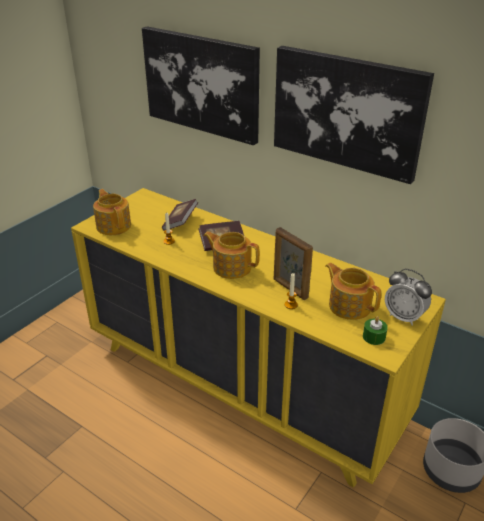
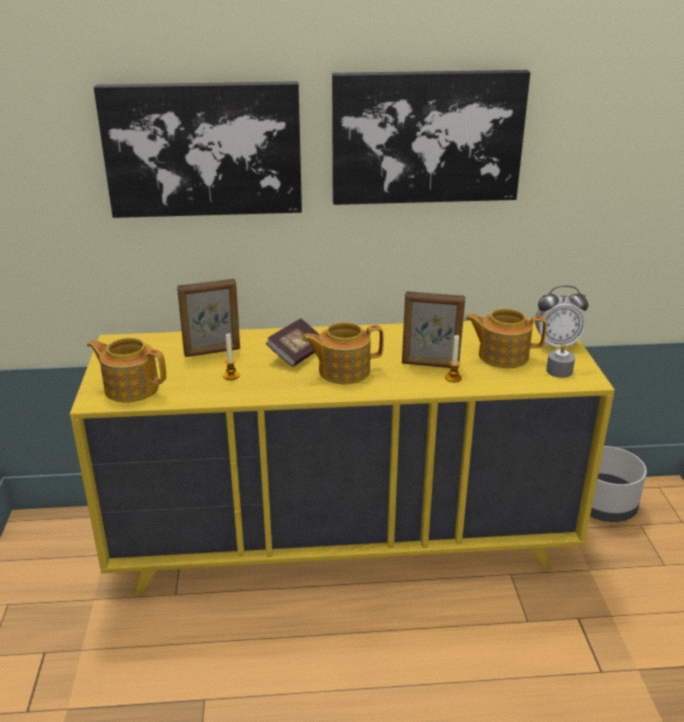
camera: 40 degrees left, 5 degrees down
book [162,199,198,231] -> picture frame [177,279,240,357]
green candle [363,316,388,345] -> grey candle [546,343,575,378]

